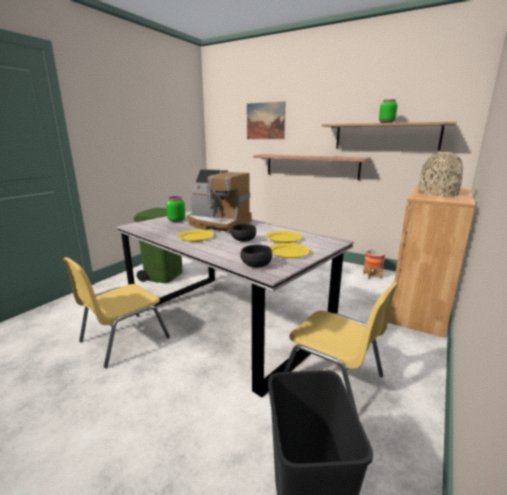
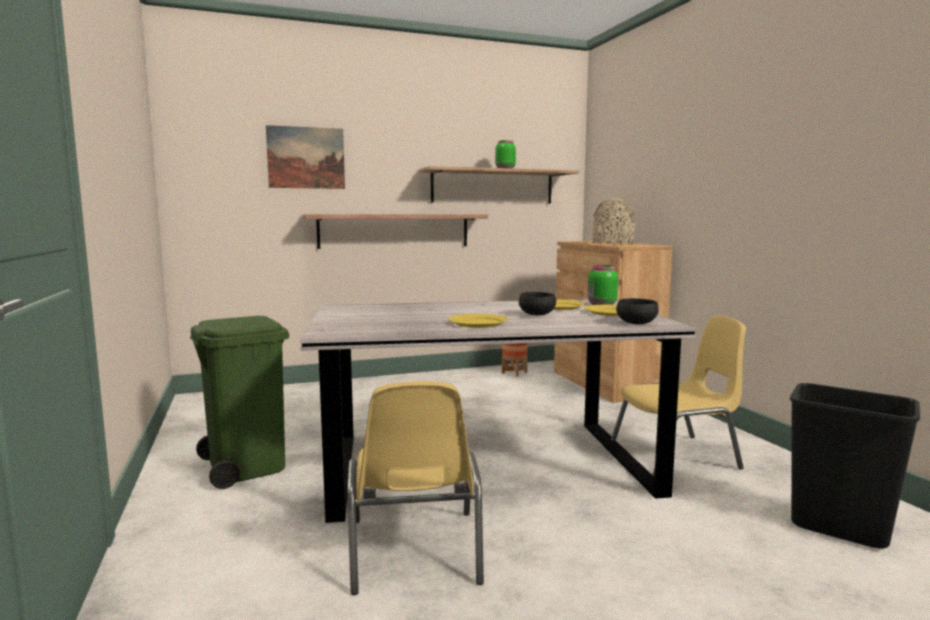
camera: 50 degrees left, 10 degrees down
green jar [166,196,185,222] -> green jar moved to [588,265,618,305]
coffee machine [187,169,252,234] -> none

